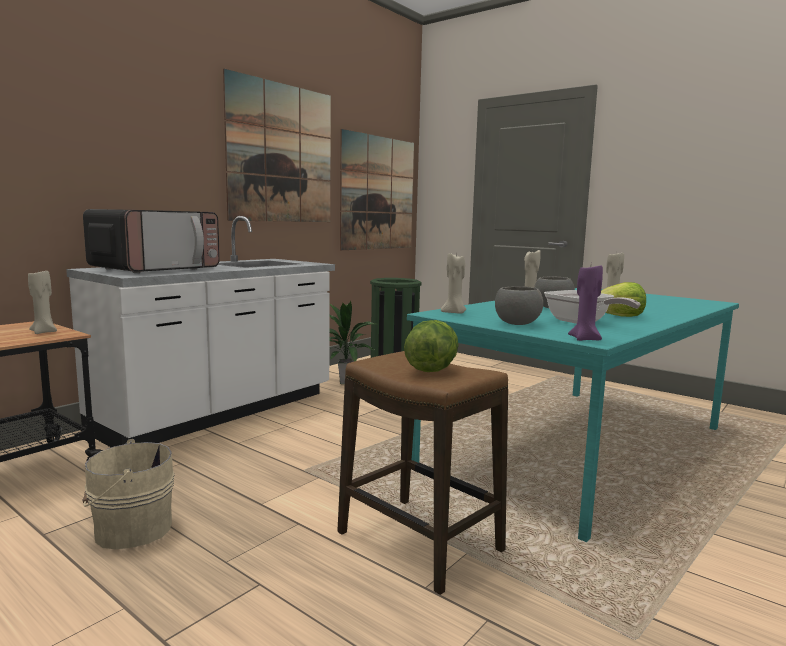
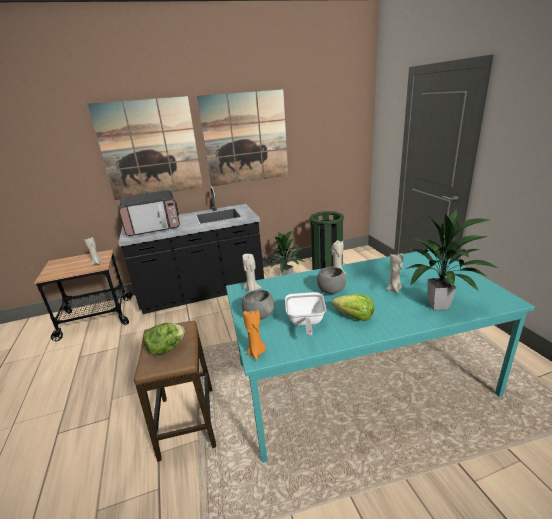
camera: 35 degrees right, 15 degrees up
white counter [66,216,335,447] -> black counter [118,186,264,314]
beige bucket [83,439,175,549] -> none
picture [340,129,414,250] -> picture moved to [88,96,203,200]
purple candle [568,266,603,341] -> orange candle [243,310,266,360]
none -> potted plant [406,209,498,310]

